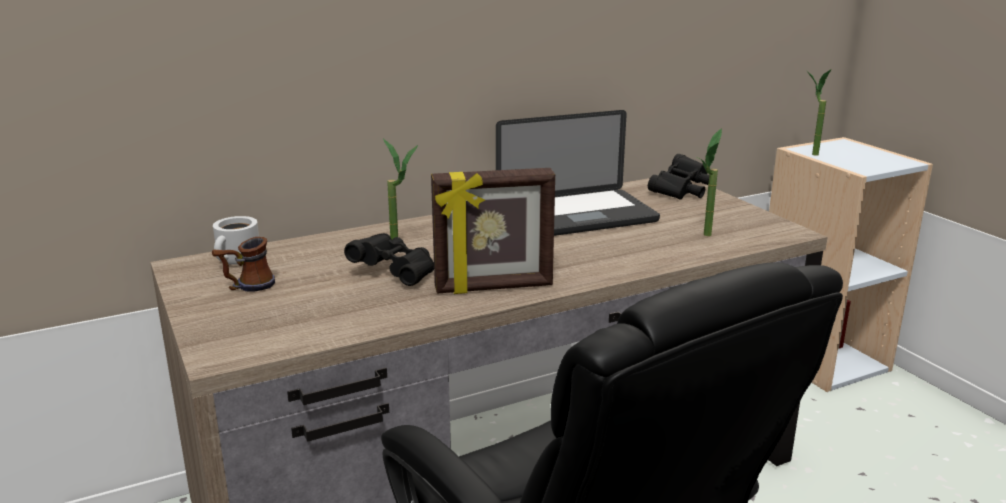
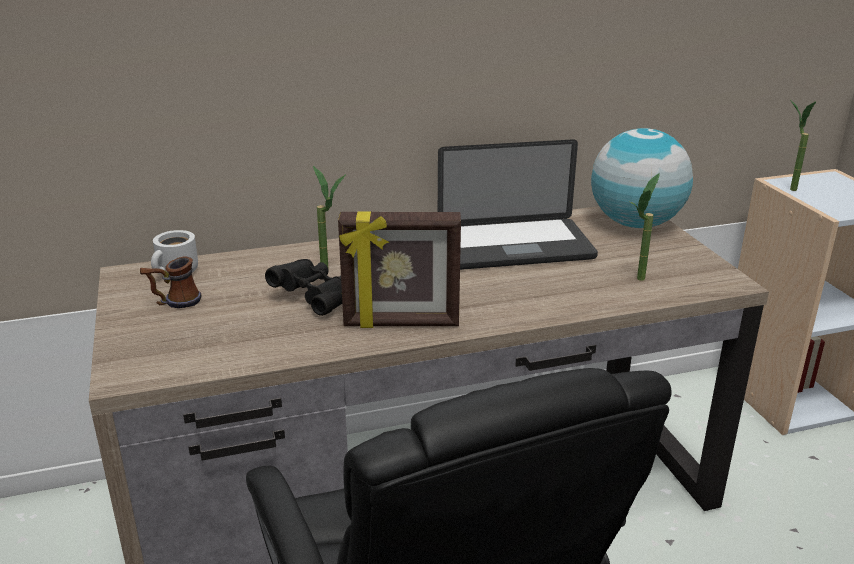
camera: 10 degrees right, 5 degrees up
black binoculars [648,154,709,199] -> globe [591,128,693,228]

